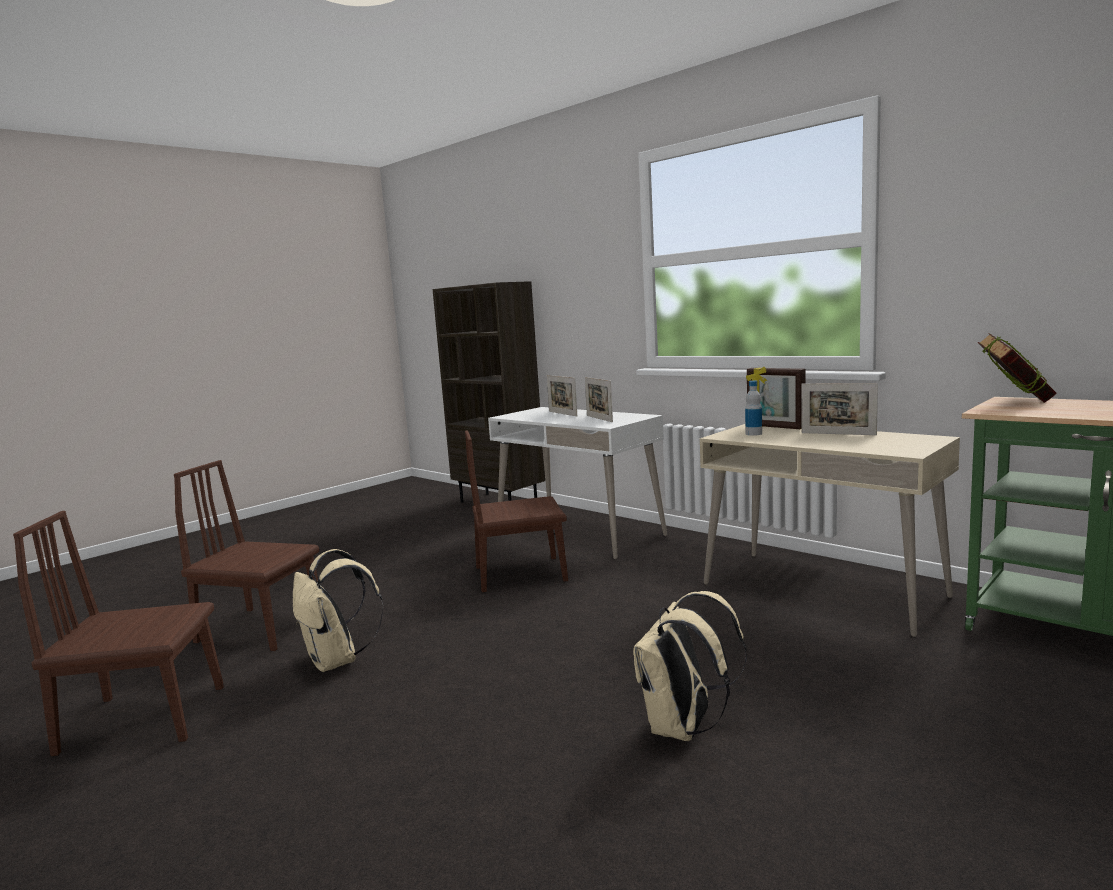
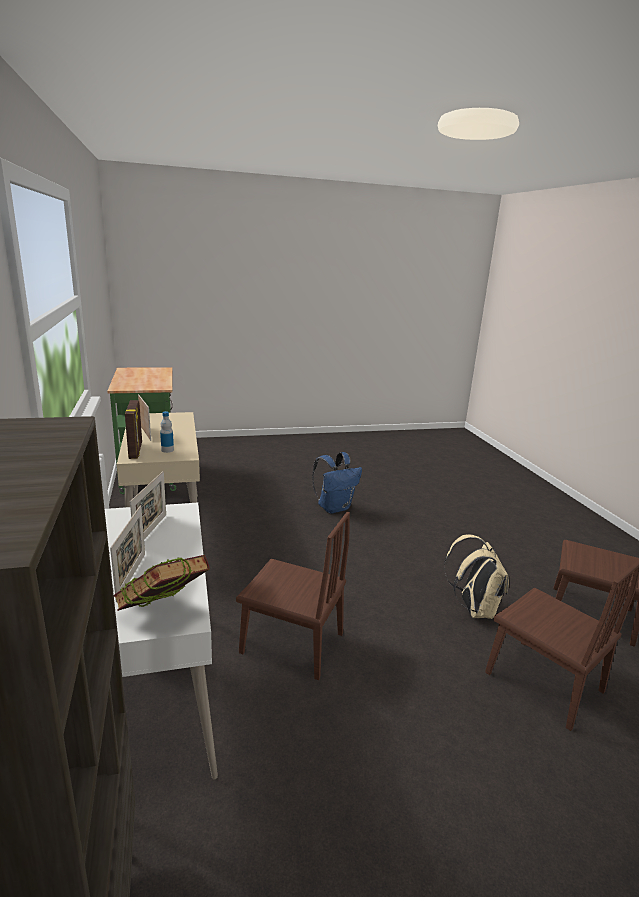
camera: 150 degrees left, 10 degrees up
beige backpack [633,591,747,741] -> blue backpack [312,452,362,514]
book [978,333,1057,403] -> book moved to [114,555,210,611]

